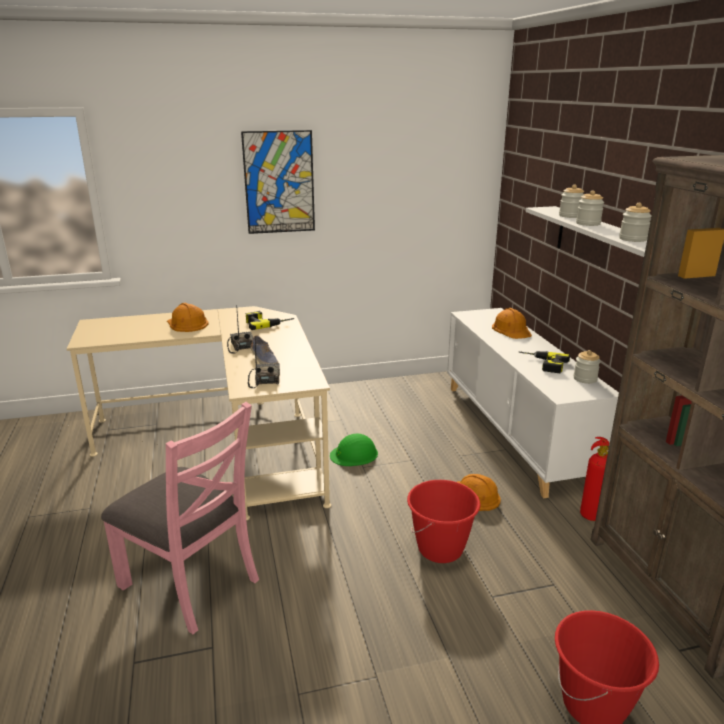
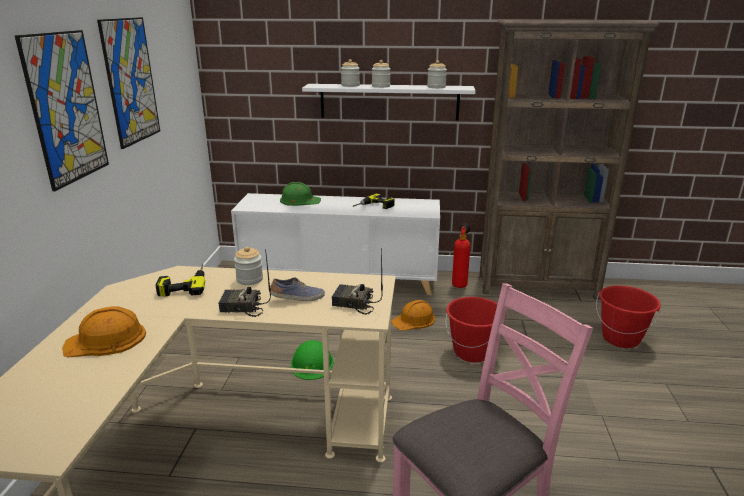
camera: 70 degrees left, 0 degrees up
orange hard hat [492,308,532,339] -> green hard hat [280,182,321,206]
jar [574,350,600,384] -> jar moved to [234,247,263,285]
none -> picture [97,17,160,149]

